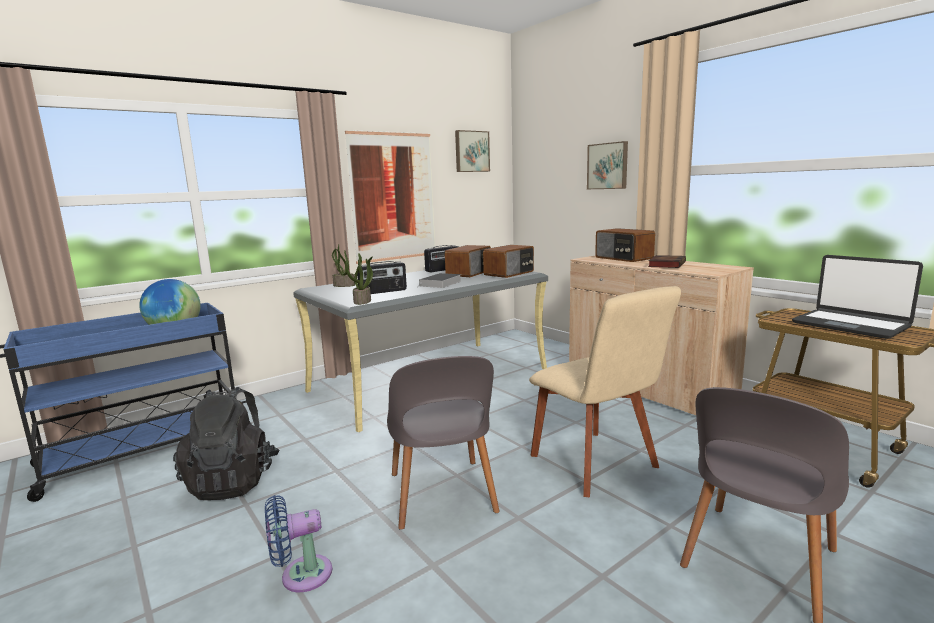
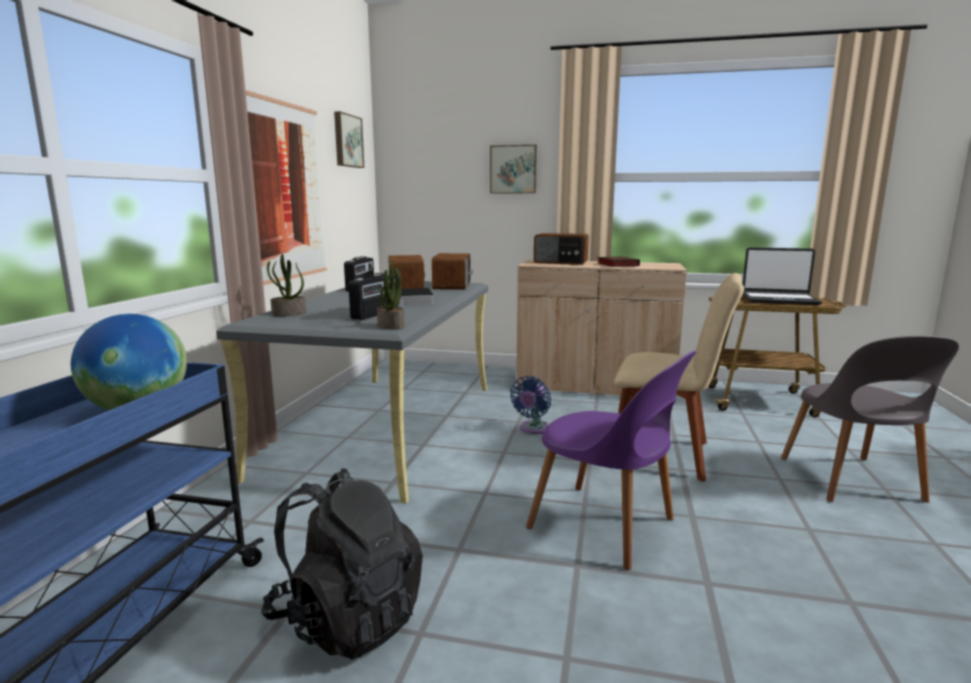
camera: 40 degrees left, 0 degrees up
blue fan [265,495,332,592] -> blue fan moved to [510,376,551,434]
grey chair [387,356,500,530] -> purple chair [526,350,697,570]

